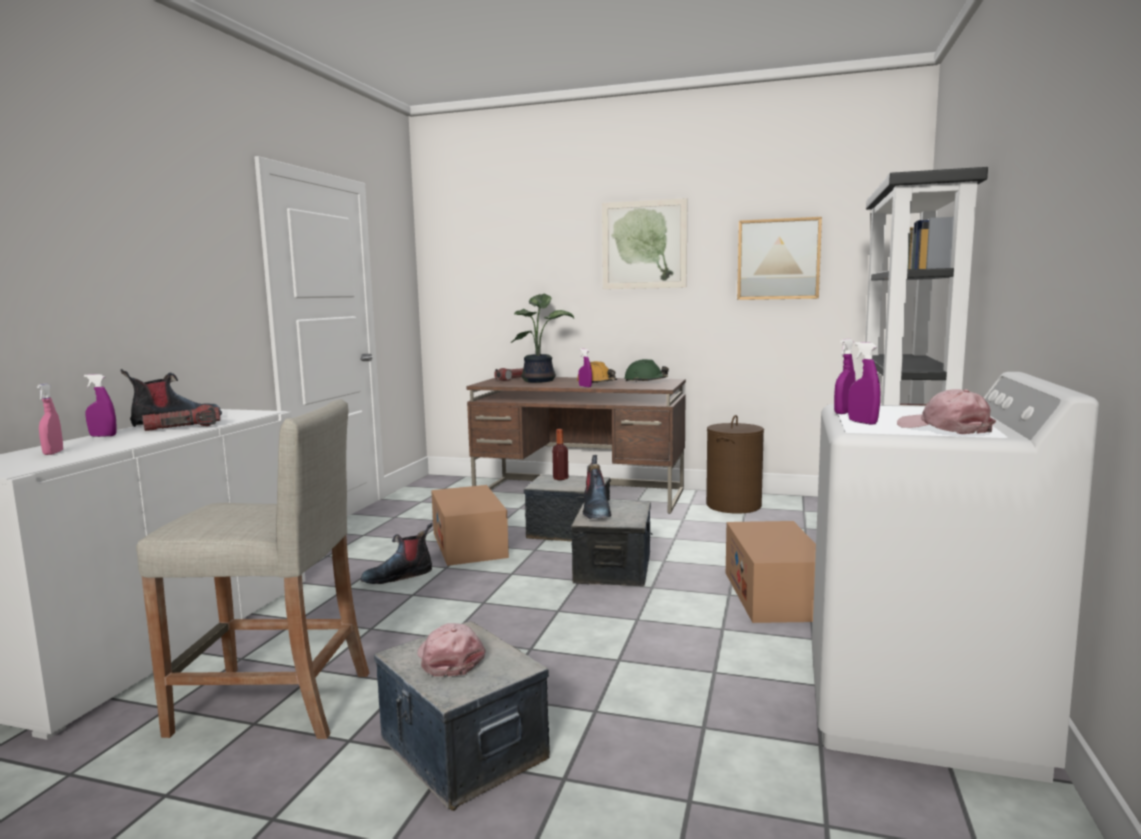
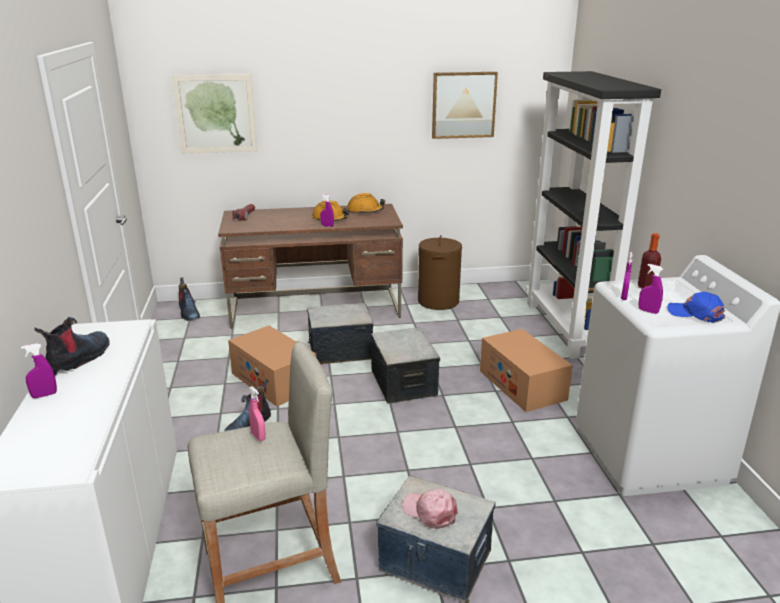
camera: 25 degrees left, 15 degrees up
pink spray bottle [36,384,63,455] -> pink spray bottle moved to [249,386,266,441]
flashlight [142,404,220,431] -> none
potted plant [511,294,574,383] -> none
bottle [552,429,568,480] -> bottle moved to [638,233,661,289]
boot [583,455,611,519] -> boot moved to [179,277,200,321]
picture [602,198,687,289] -> picture moved to [172,74,258,154]
green hard hat [624,359,669,382] -> orange hard hat [347,193,385,214]
pink cap [897,389,996,434] -> blue cap [667,292,725,323]

